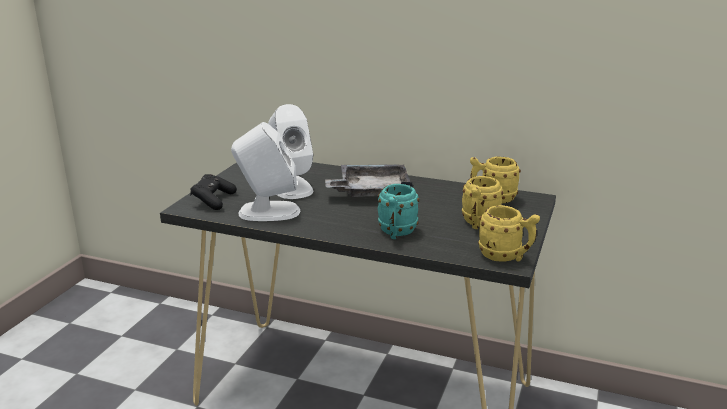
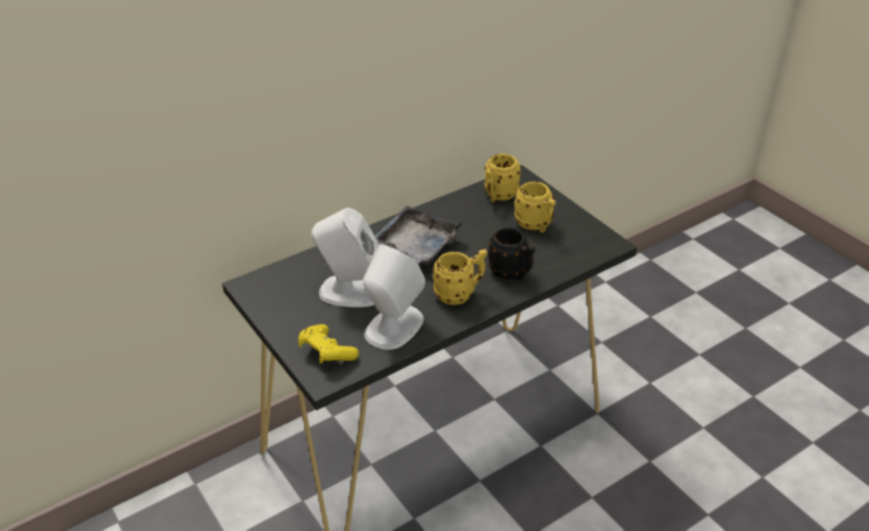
camera: 55 degrees left, 15 degrees up
black game controller [190,174,237,210] -> yellow game controller [298,324,359,363]
turquoise mug [378,184,419,239] -> black mug [488,227,536,281]
yellow mug [478,205,540,262] -> yellow mug moved to [432,249,487,305]

